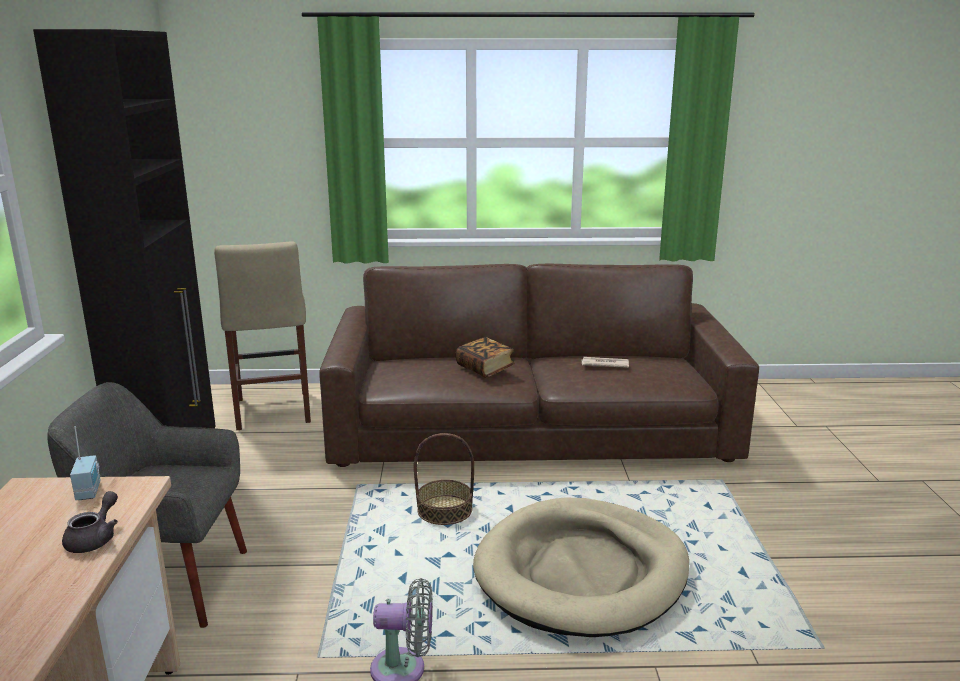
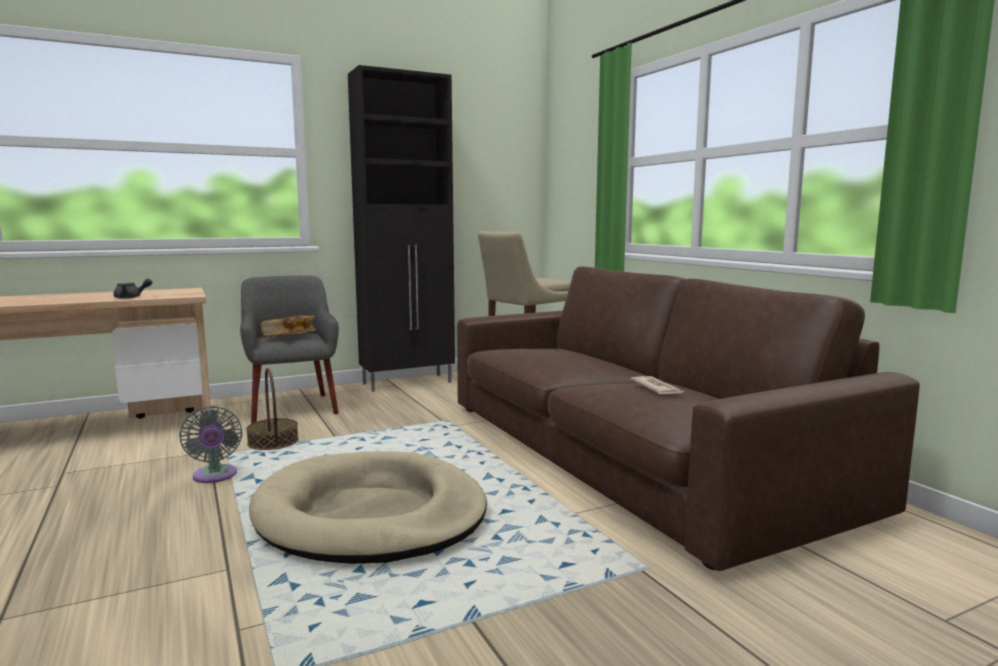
camera: 65 degrees right, 10 degrees down
radio [70,426,101,500] -> none
basket [414,433,474,525] -> basket moved to [246,368,299,450]
book [455,337,515,378] -> book moved to [261,315,316,338]

